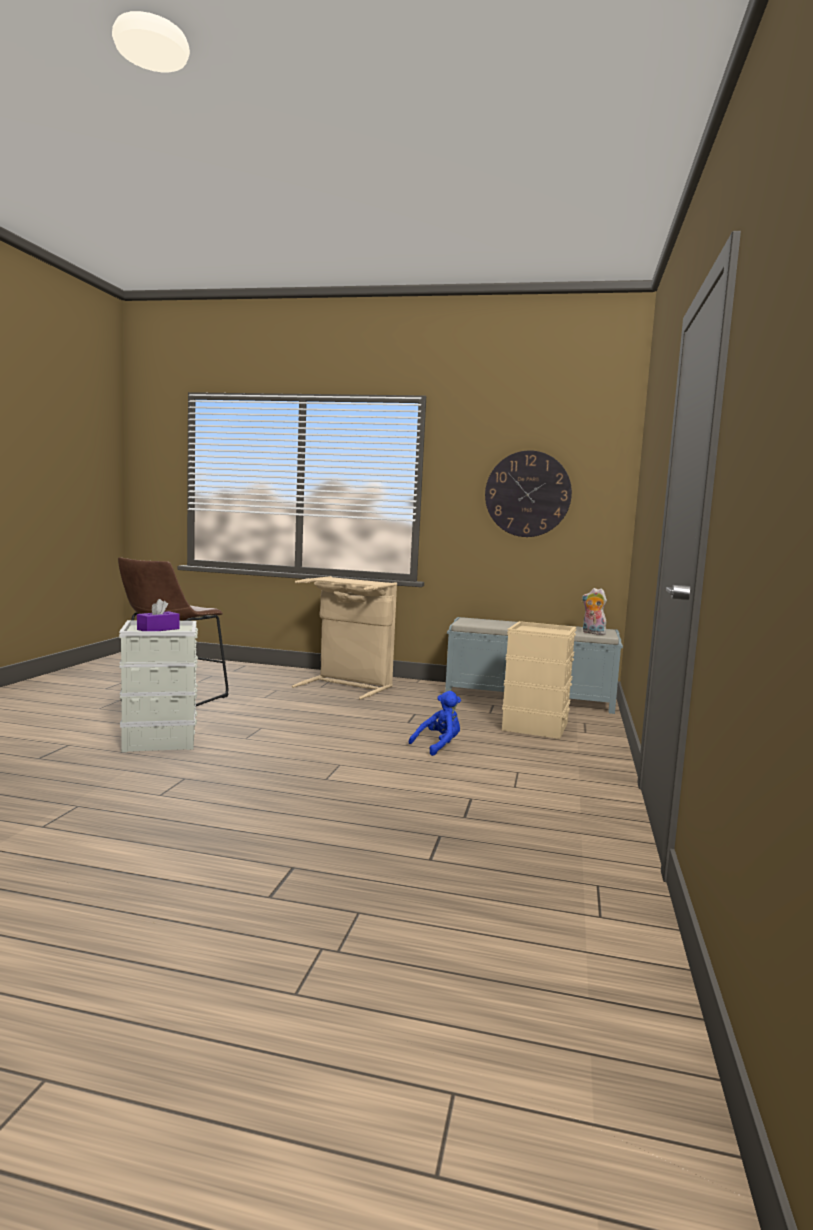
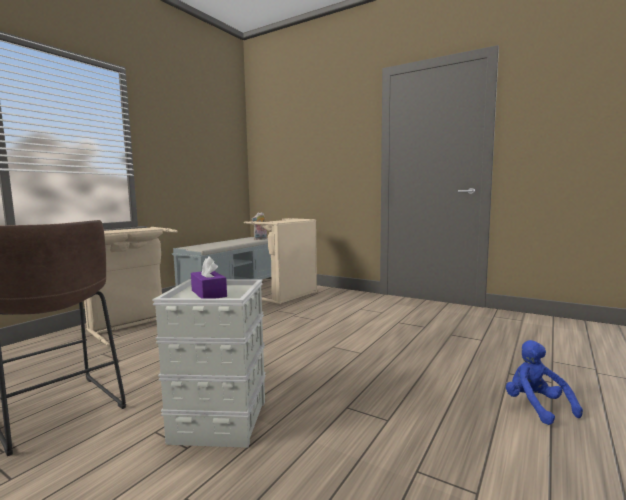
camera: 70 degrees left, 0 degrees up
blue plush toy [409,691,461,756] -> blue plush toy moved to [506,340,583,425]
wall clock [485,450,572,537] -> none
beige storage box [502,621,577,739] -> beige laundry basket [244,218,317,304]

